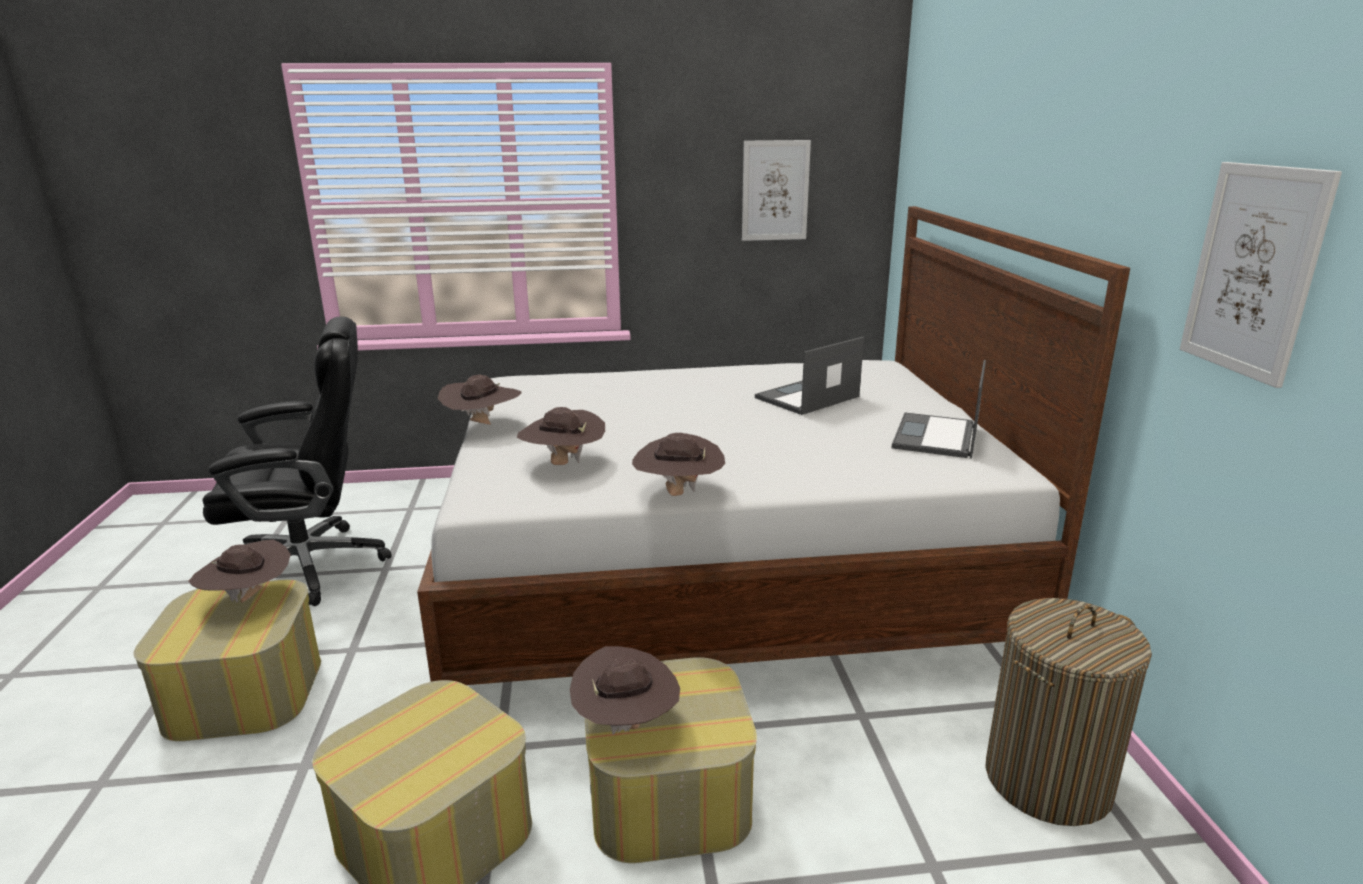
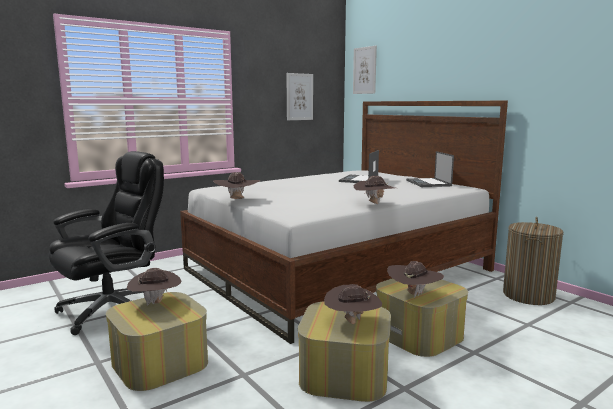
camera: 30 degrees left, 10 degrees down
brown hat [516,407,605,465] -> brown hat moved to [324,284,382,324]
picture [1180,162,1342,388] -> picture moved to [353,46,377,94]

